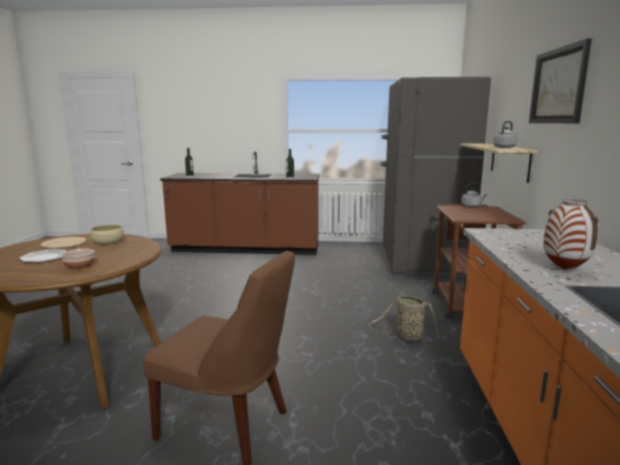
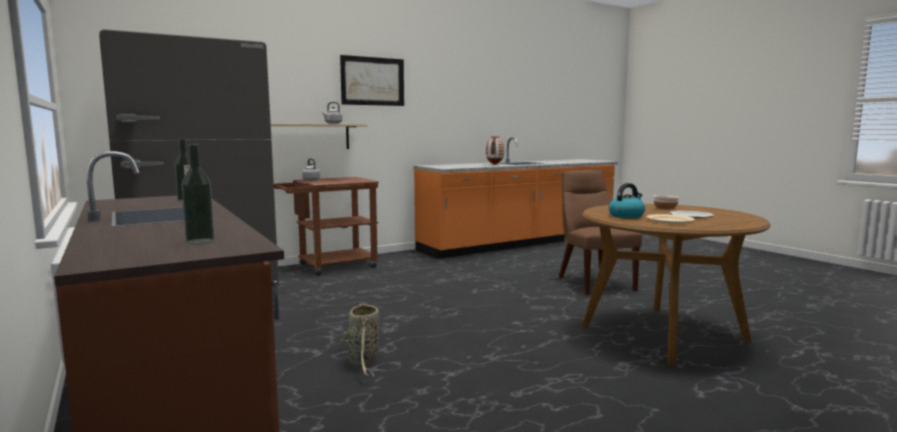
camera: 125 degrees left, 5 degrees down
beige bowl [90,225,124,245] -> kettle [609,183,645,218]
basket [369,295,439,342] -> basket moved to [340,303,379,377]

